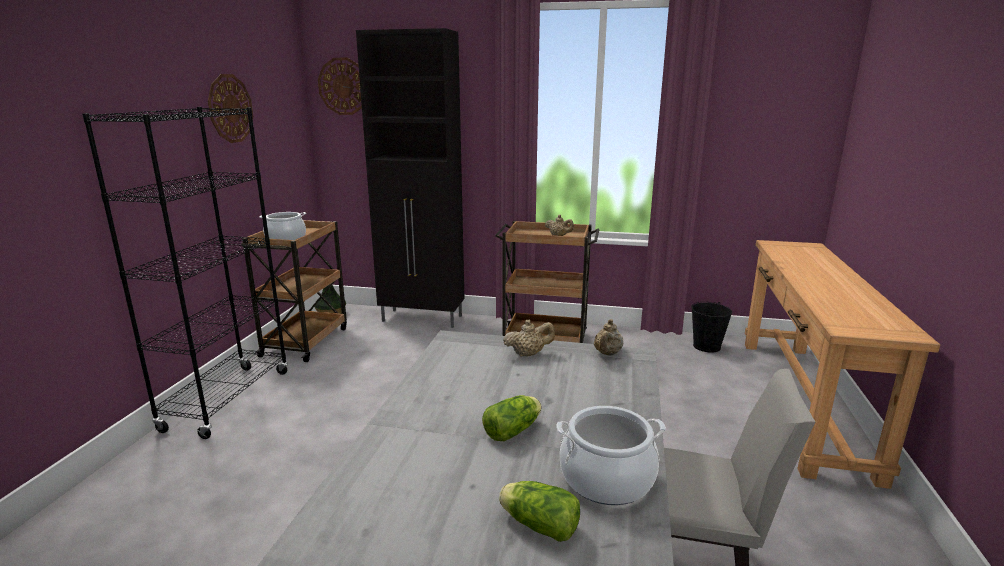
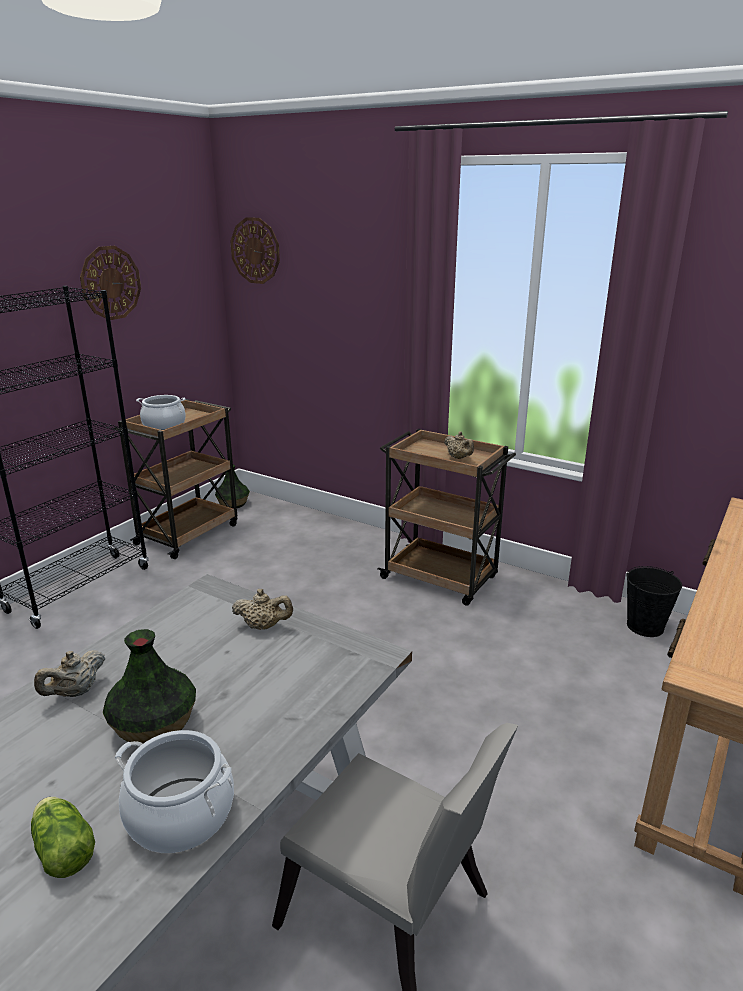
camera: 20 degrees right, 5 degrees up
black cabinet [356,28,464,328] -> none
lettuce [482,395,541,441] -> vase [103,629,196,744]
beige teapot [594,319,623,356] -> beige teapot moved to [34,650,105,697]

